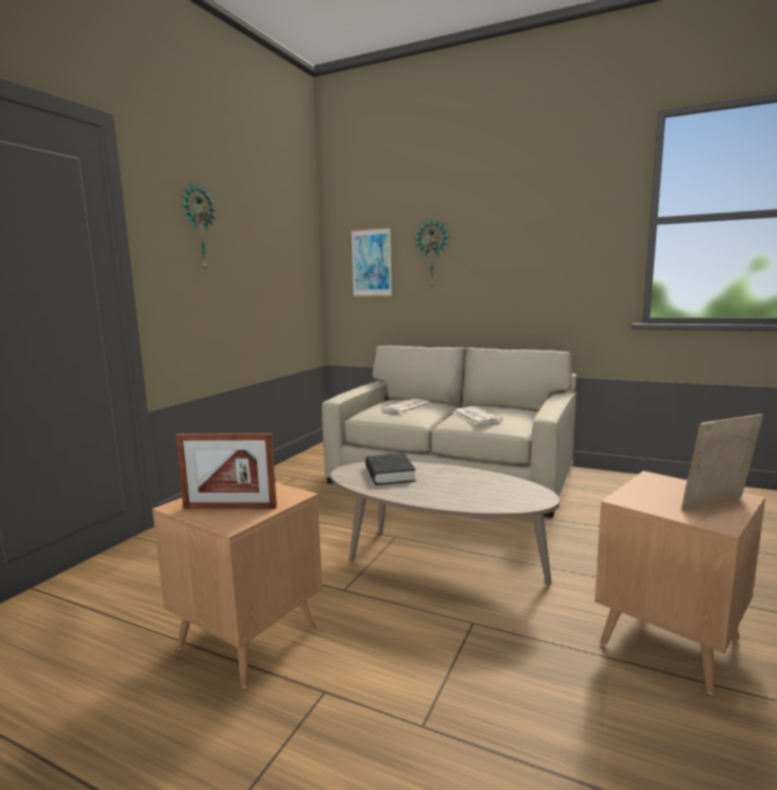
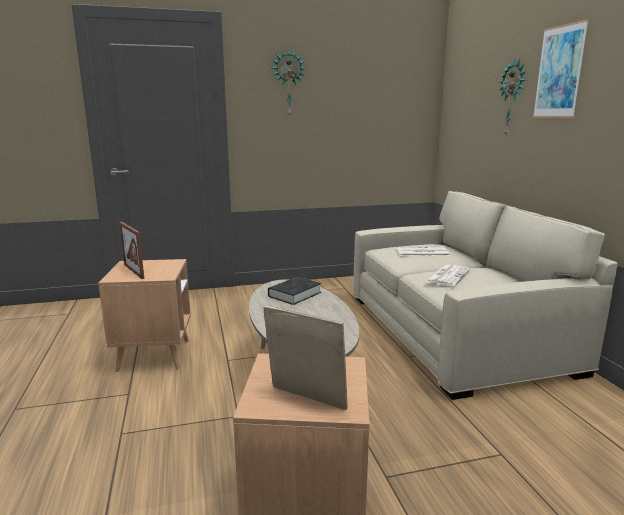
camera: 50 degrees right, 5 degrees up
picture [351,227,392,297] -> picture moved to [533,19,589,118]

